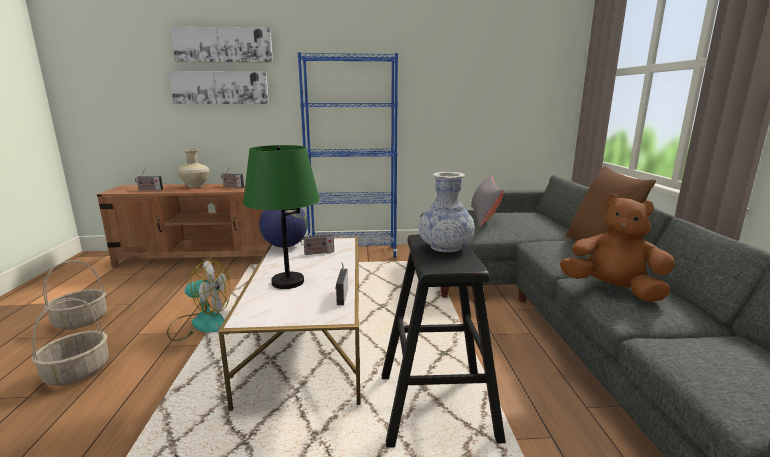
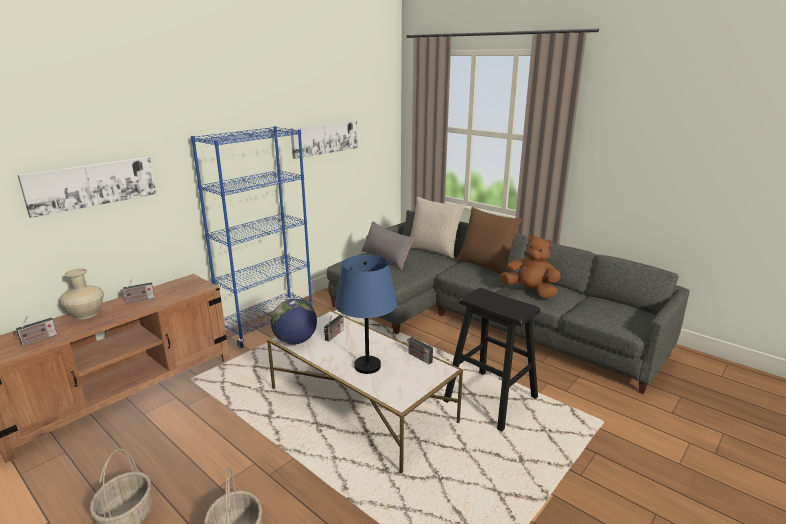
camera: 45 degrees left, 5 degrees up
fan [167,259,230,341] -> none
picture [171,27,273,63] -> picture moved to [291,121,358,159]
green table lamp [243,145,320,289] -> blue table lamp [335,255,397,374]
vase [419,172,475,252] -> none
brown plush toy [560,195,675,302] -> brown plush toy turned 45 degrees clockwise [500,234,561,298]
none -> beige pillow [410,197,465,258]

